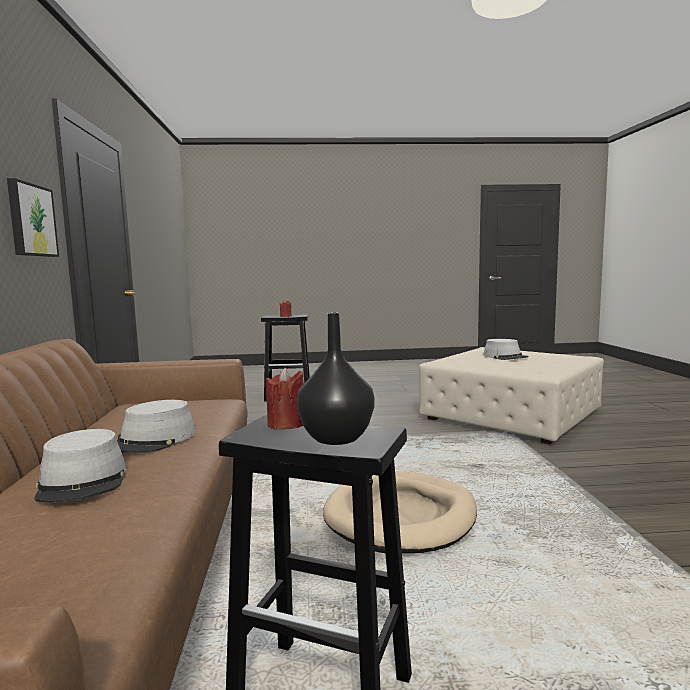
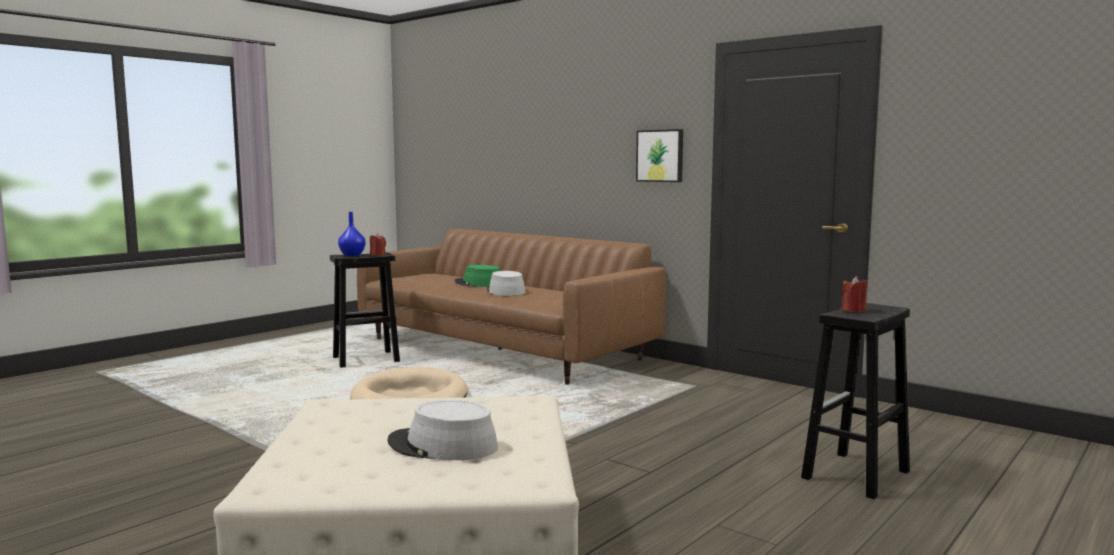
camera: 135 degrees right, 0 degrees up
grey hat [34,429,127,503] -> green hat [454,265,500,287]
black vase [297,313,375,445] -> blue vase [338,212,366,256]

